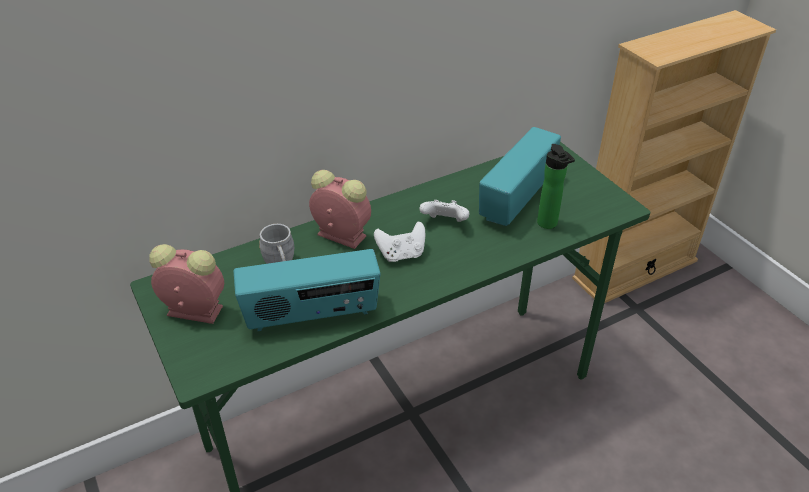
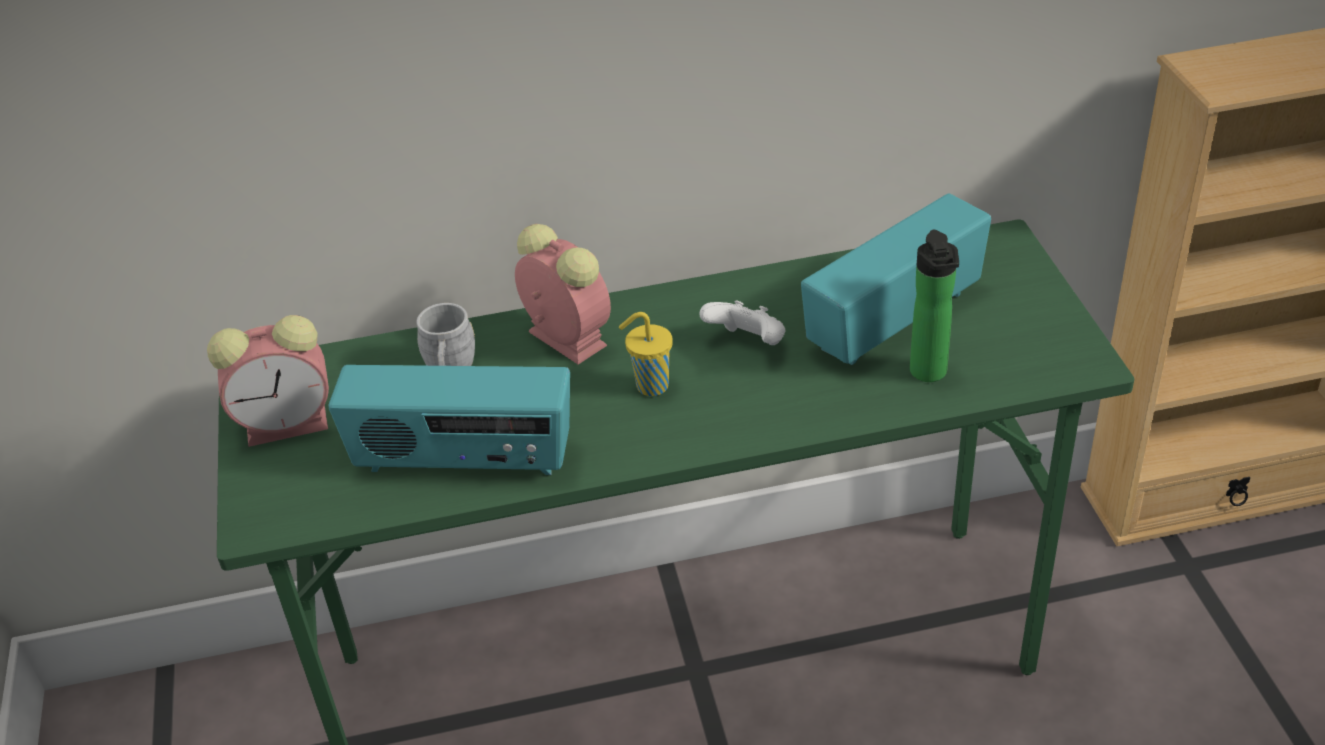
camera: 20 degrees right, 0 degrees up
alarm clock [149,244,224,324] -> alarm clock turned 135 degrees clockwise [207,315,329,447]
white game controller [374,222,425,262] -> yellow cup [619,312,673,396]

